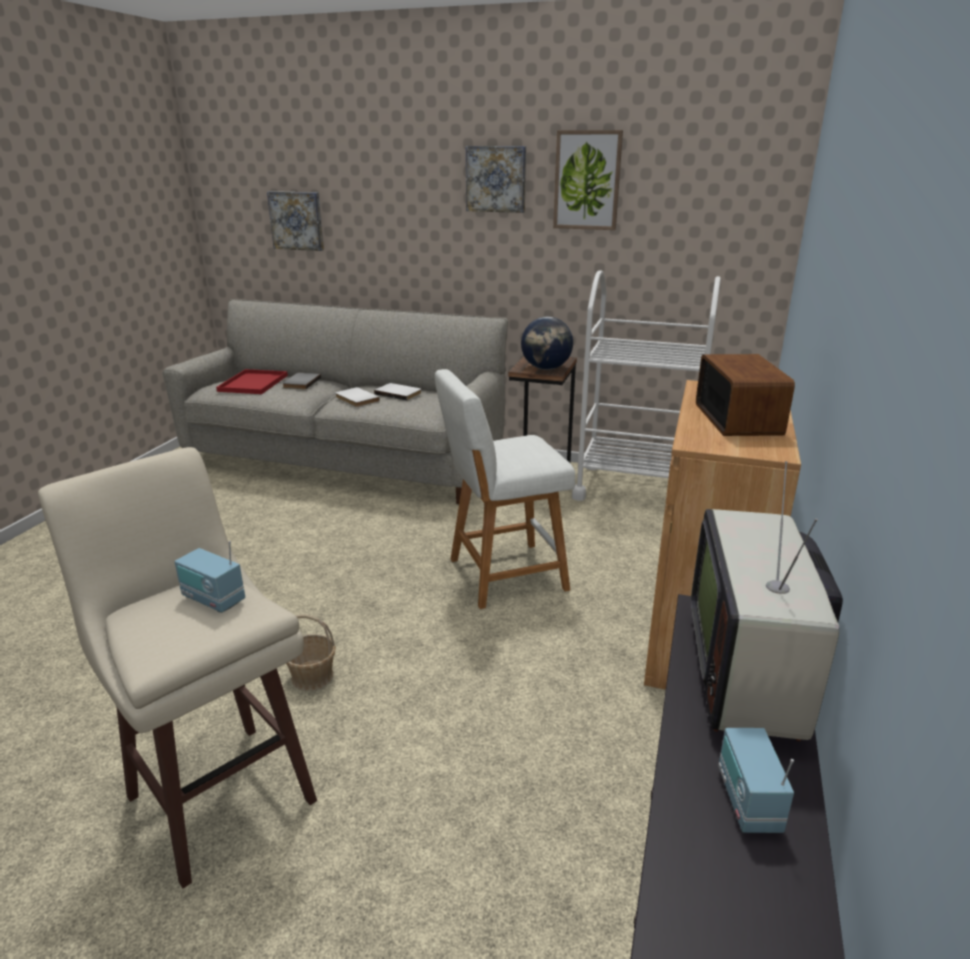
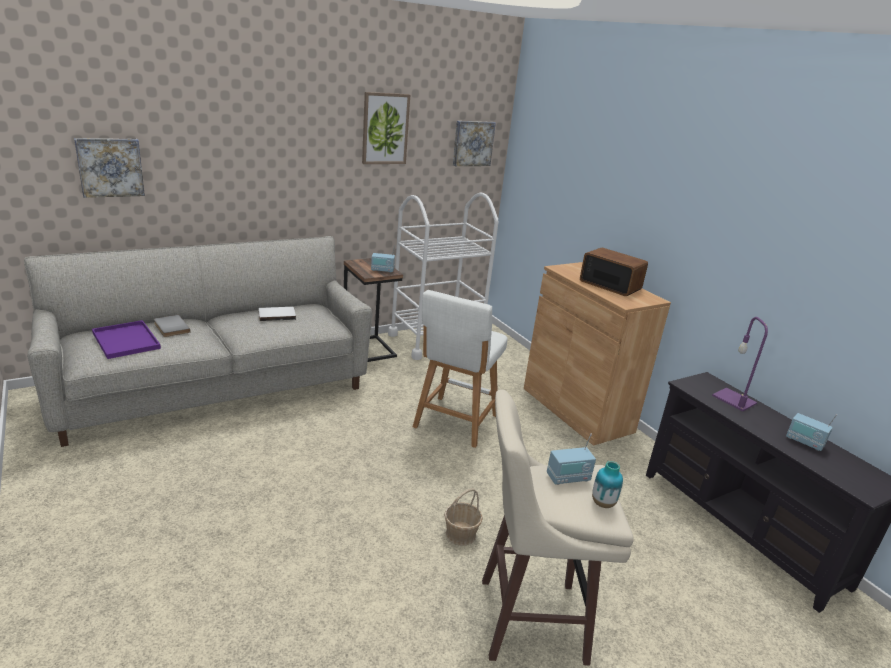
camera: 50 degrees left, 0 degrees up
red tray [216,369,288,394] -> purple tray [92,320,161,359]
white book [335,387,380,407] -> none
picture [466,146,526,213] -> picture moved to [453,121,496,166]
globe [521,317,573,370] -> radio [371,246,395,273]
television [691,461,843,742] -> purple table lamp [712,317,768,411]
none -> vase [592,461,623,508]

